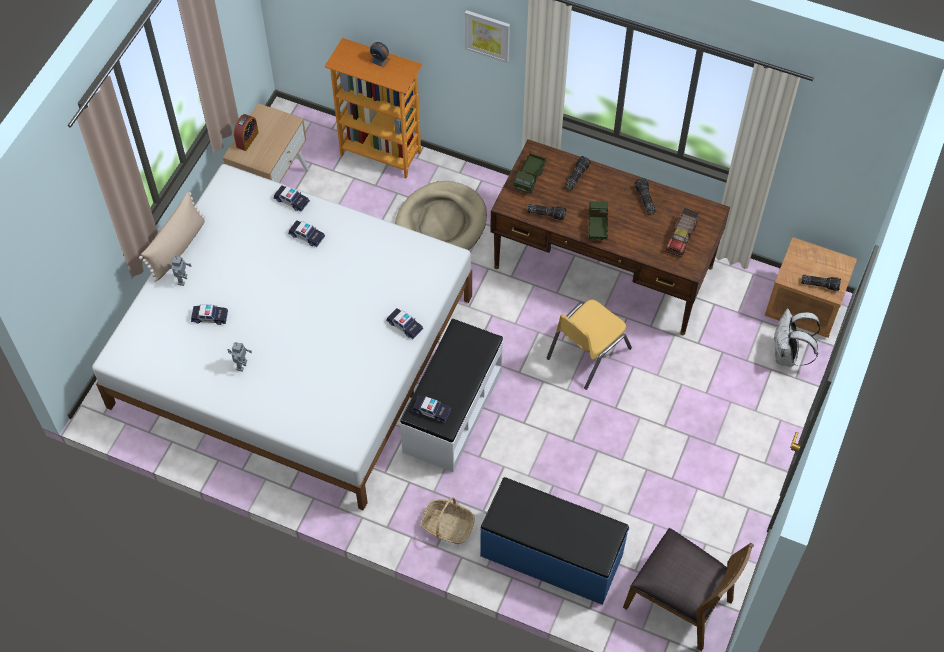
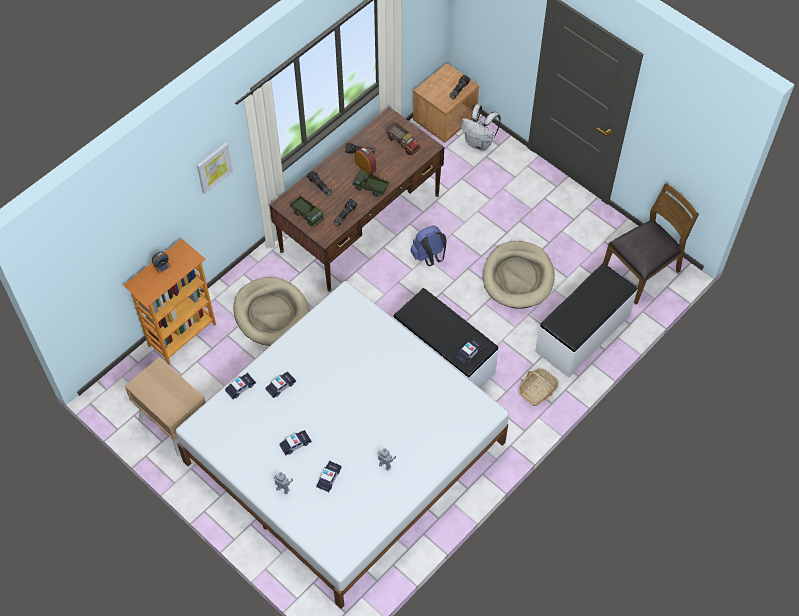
camera: 70 degrees left, 0 degrees up
beige pillow [139,192,205,282] -> none
alarm clock [234,114,259,151] -> alarm clock moved to [355,147,376,175]
toy car [386,308,423,339] -> toy car moved to [279,430,312,455]
blue bench [480,477,629,605] -> white bench [535,263,638,378]
yellow chair [547,300,632,390] -> blue backpack [411,226,446,266]
none -> beige dog bed [483,241,555,309]

